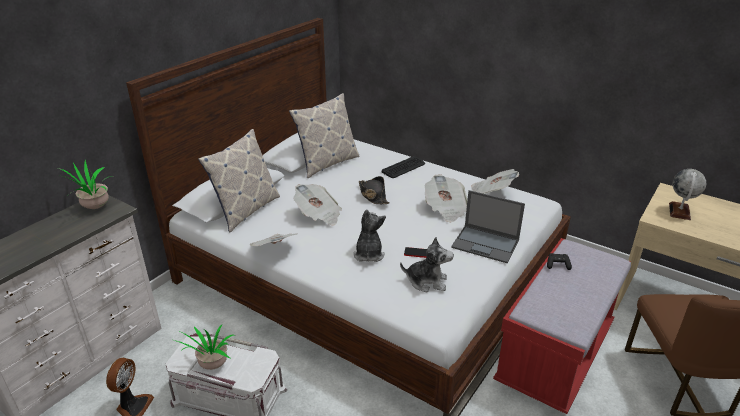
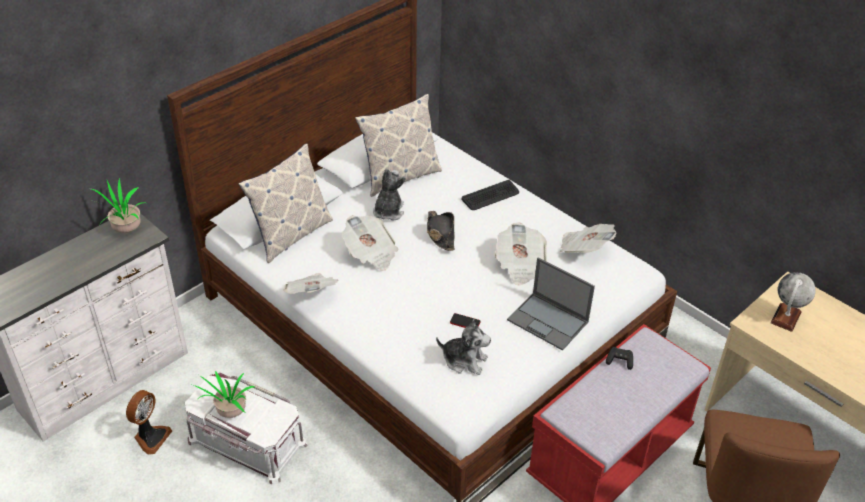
camera: 10 degrees right, 10 degrees up
plush toy [353,209,386,262] -> plush toy moved to [373,169,406,221]

